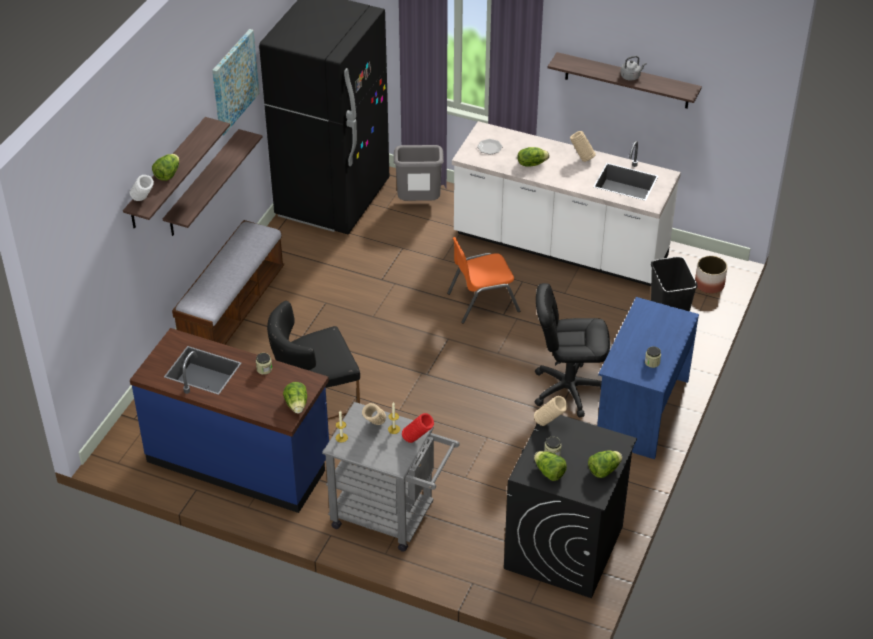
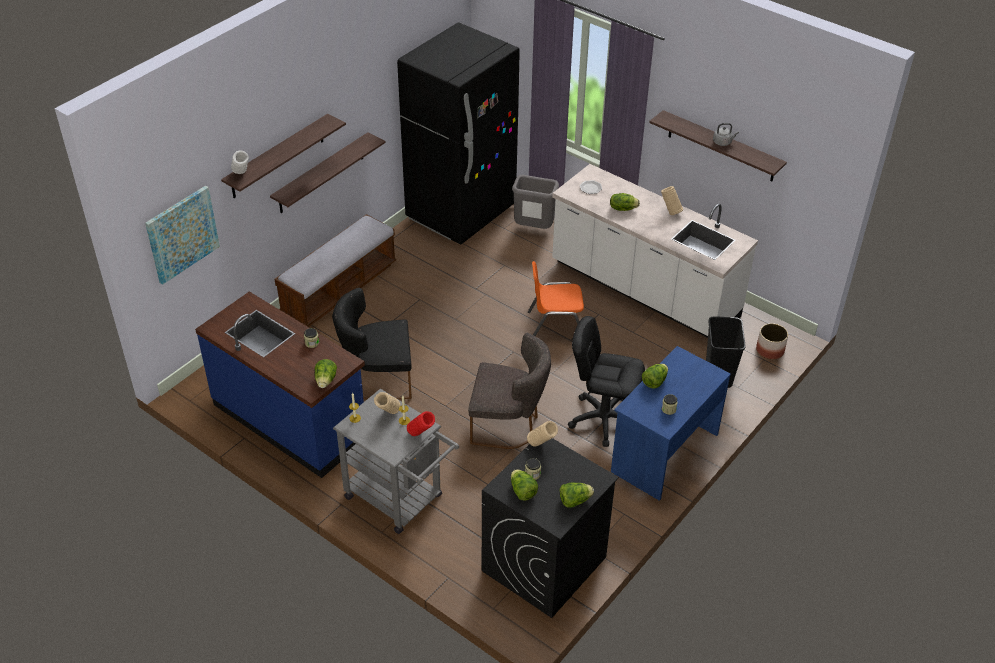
camera: 15 degrees right, 0 degrees up
lettuce [152,154,179,181] -> lettuce moved to [642,364,668,388]
picture [212,29,259,136] -> picture moved to [145,186,220,285]
none -> grey chair [468,333,551,449]

